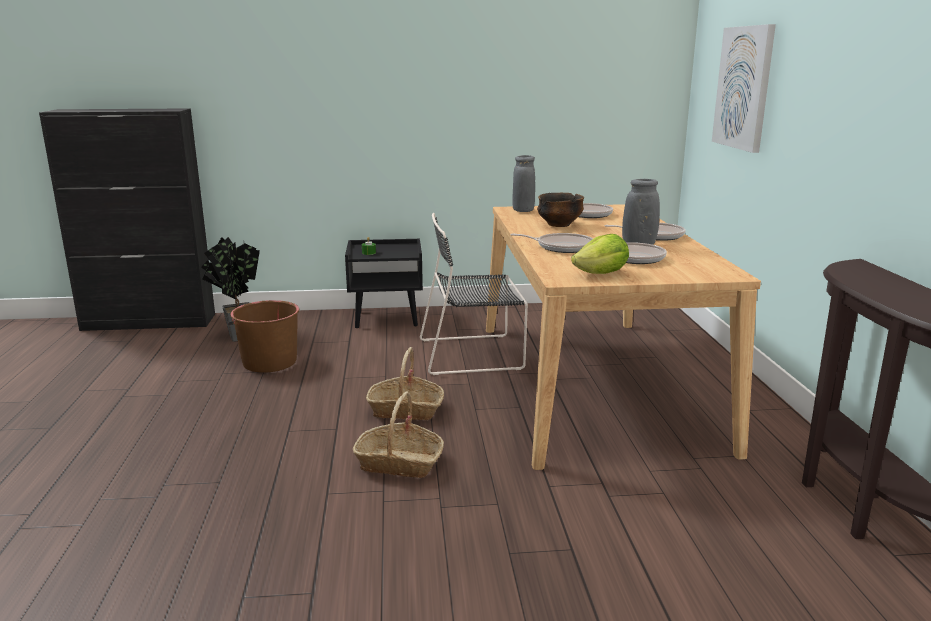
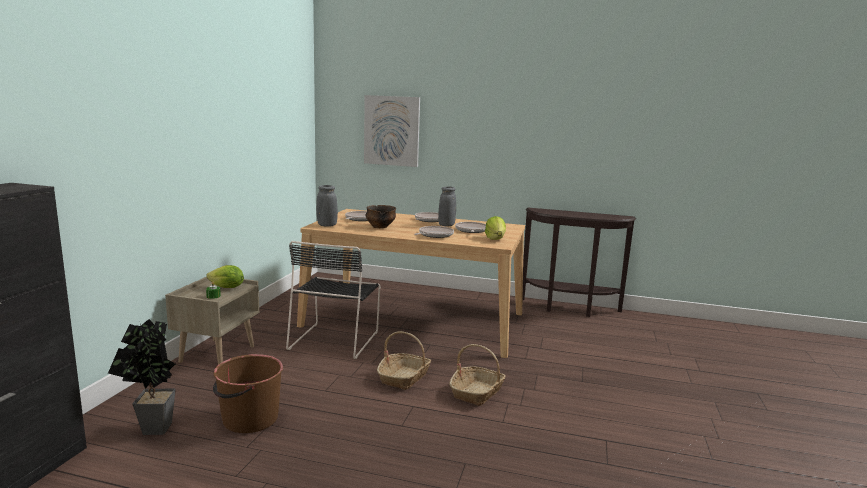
camera: 70 degrees left, 5 degrees down
black nightstand [345,239,423,328] -> beige nightstand [165,277,259,365]
none -> lettuce [206,265,244,288]

